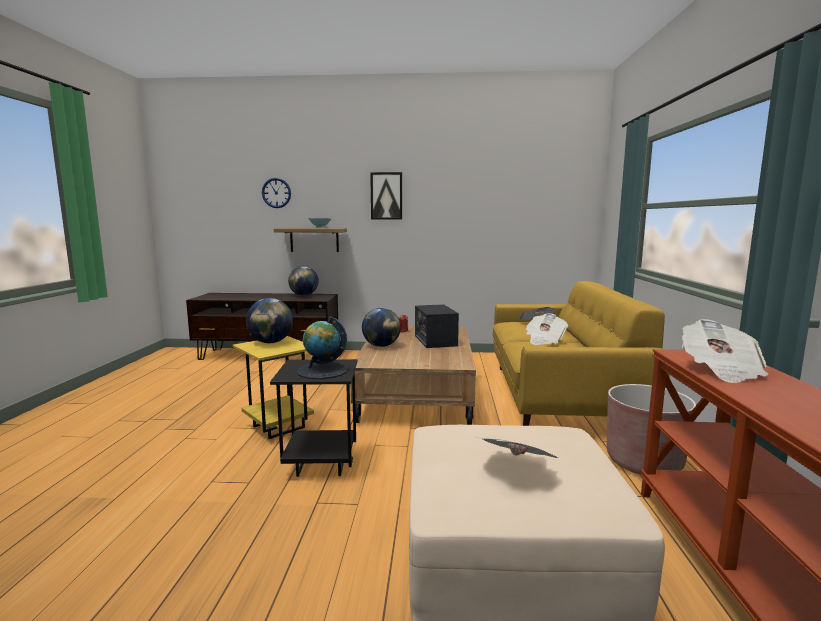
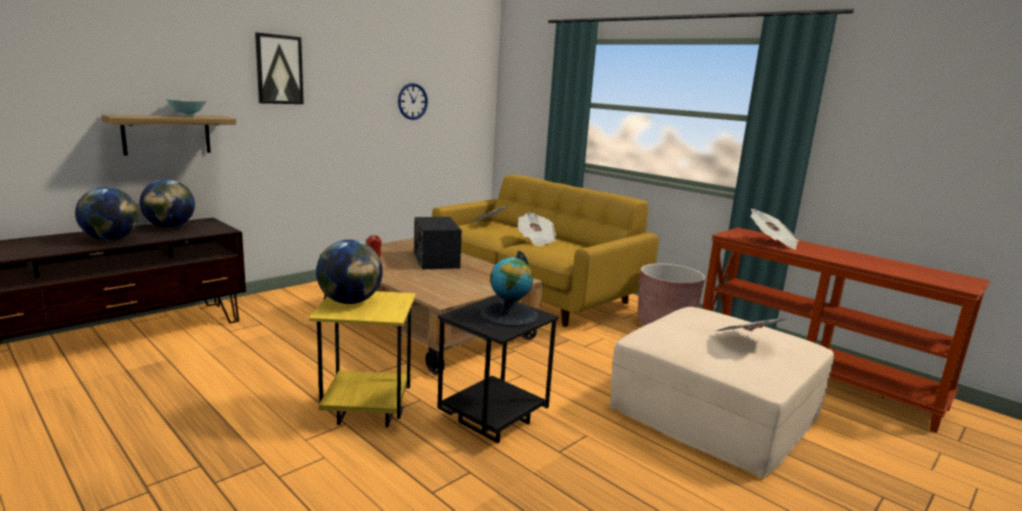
camera: 50 degrees left, 5 degrees up
wall clock [262,178,291,208] -> wall clock moved to [398,83,428,120]
globe [362,308,401,347] -> globe moved to [75,187,139,240]
radio [415,304,459,348] -> radio turned 45 degrees clockwise [414,217,462,270]

